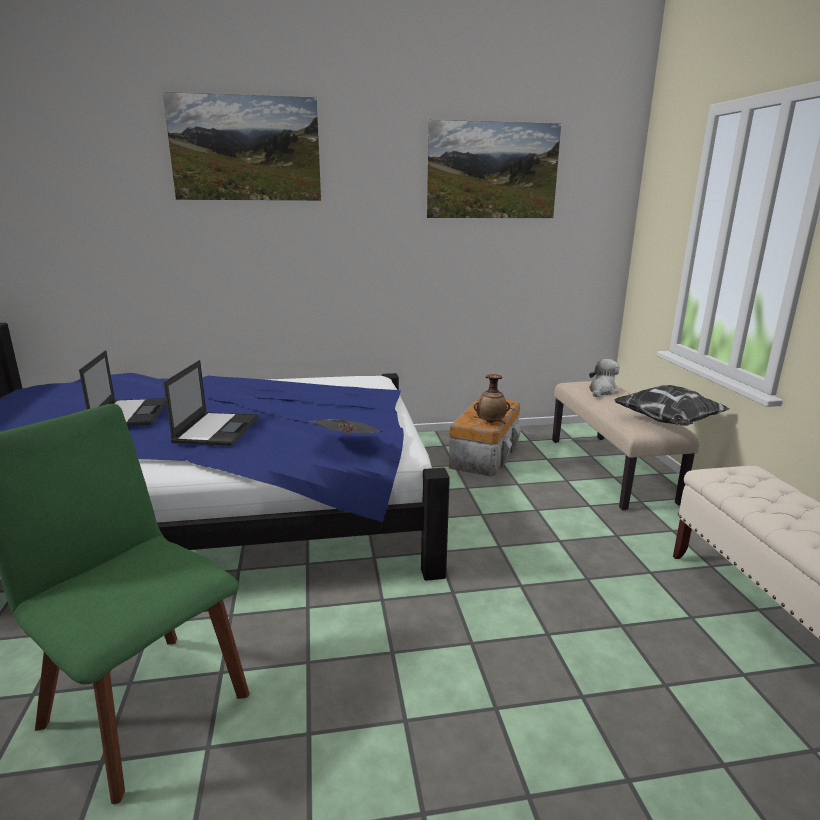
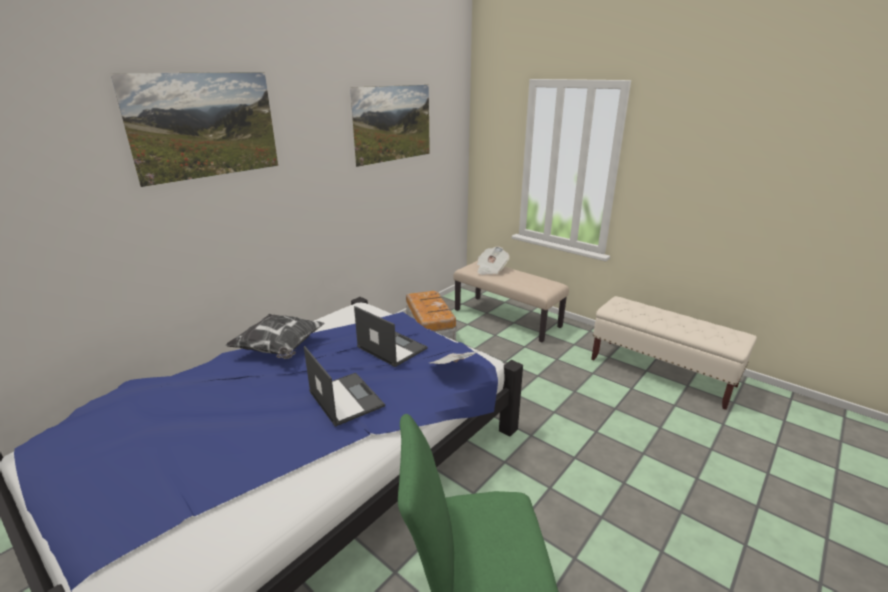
camera: 40 degrees left, 5 degrees up
laptop [79,350,166,426] -> laptop moved to [354,306,428,367]
vase [474,374,510,423] -> none
plush toy [589,359,620,397] -> newspaper [477,246,510,275]
pillow [614,385,730,426] -> pillow moved to [226,314,325,359]

